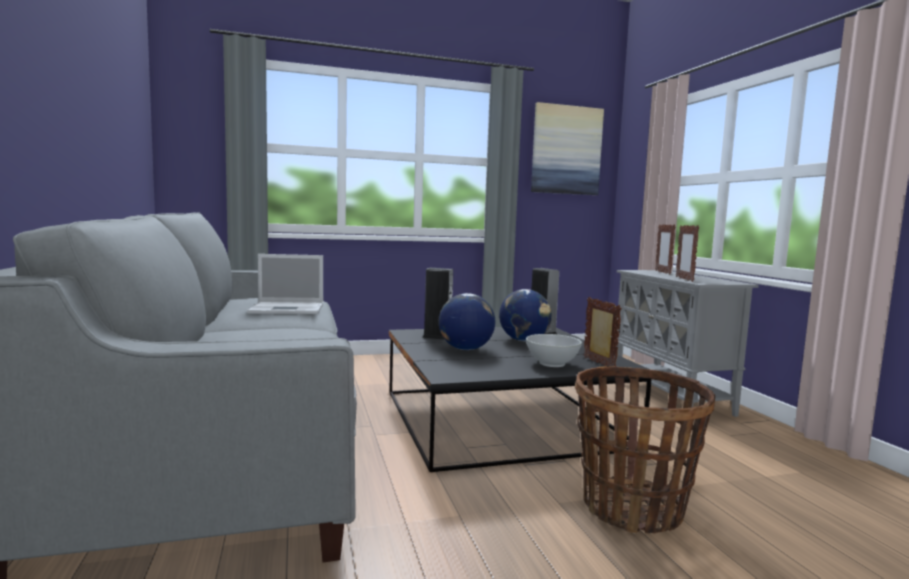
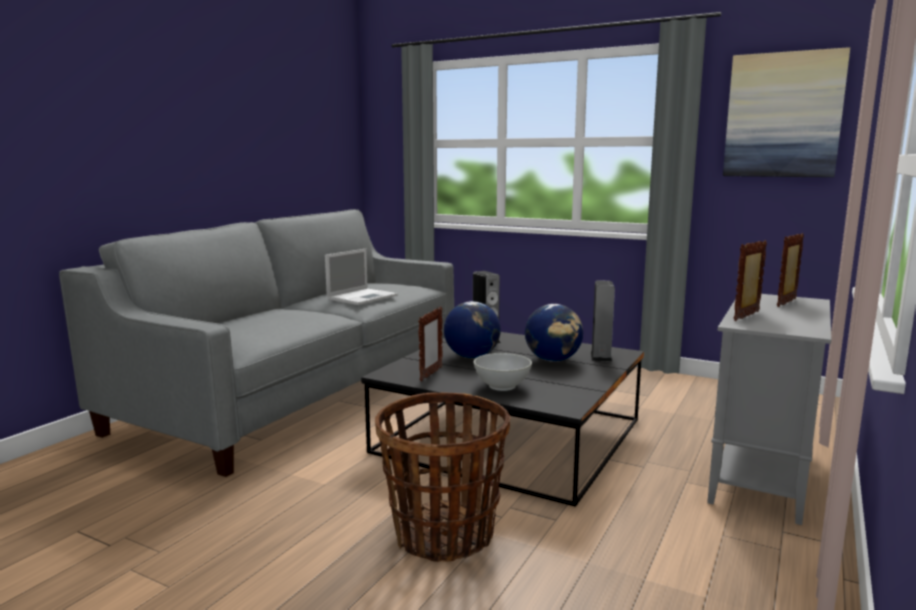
camera: 45 degrees right, 5 degrees up
laptop [247,254,323,314] -> laptop turned 90 degrees counterclockwise [325,249,398,305]
picture frame [583,297,622,367] -> picture frame moved to [418,306,443,381]

